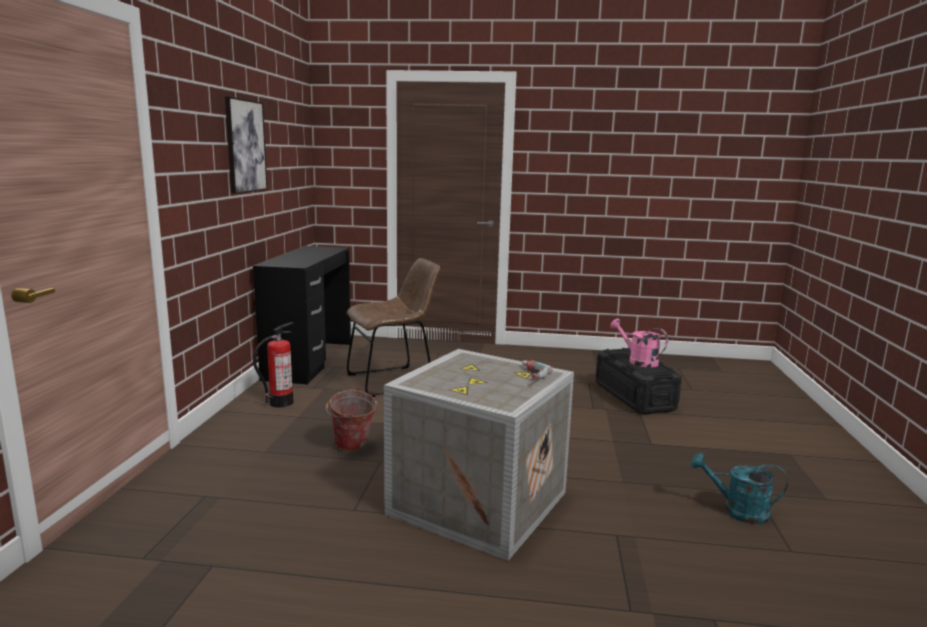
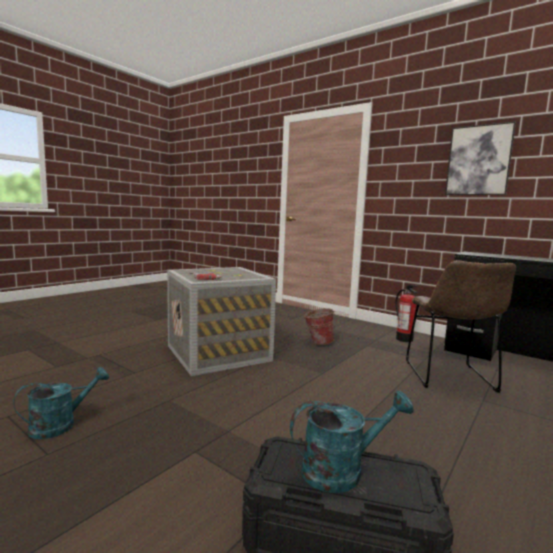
camera: 120 degrees right, 5 degrees down
pink watering can [610,319,668,368] -> turquoise watering can [290,391,414,493]

